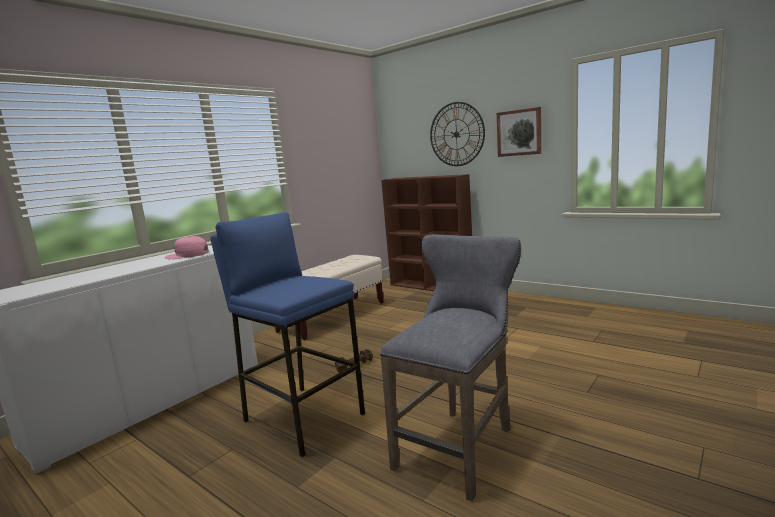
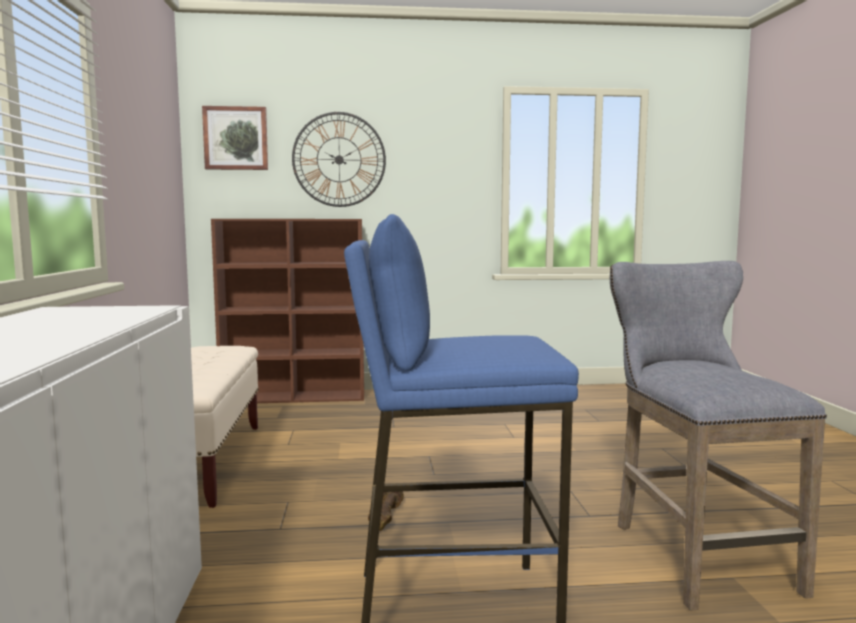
camera: 45 degrees left, 5 degrees down
pink cap [164,236,209,259] -> none
picture [497,107,541,157] -> picture moved to [202,106,268,170]

